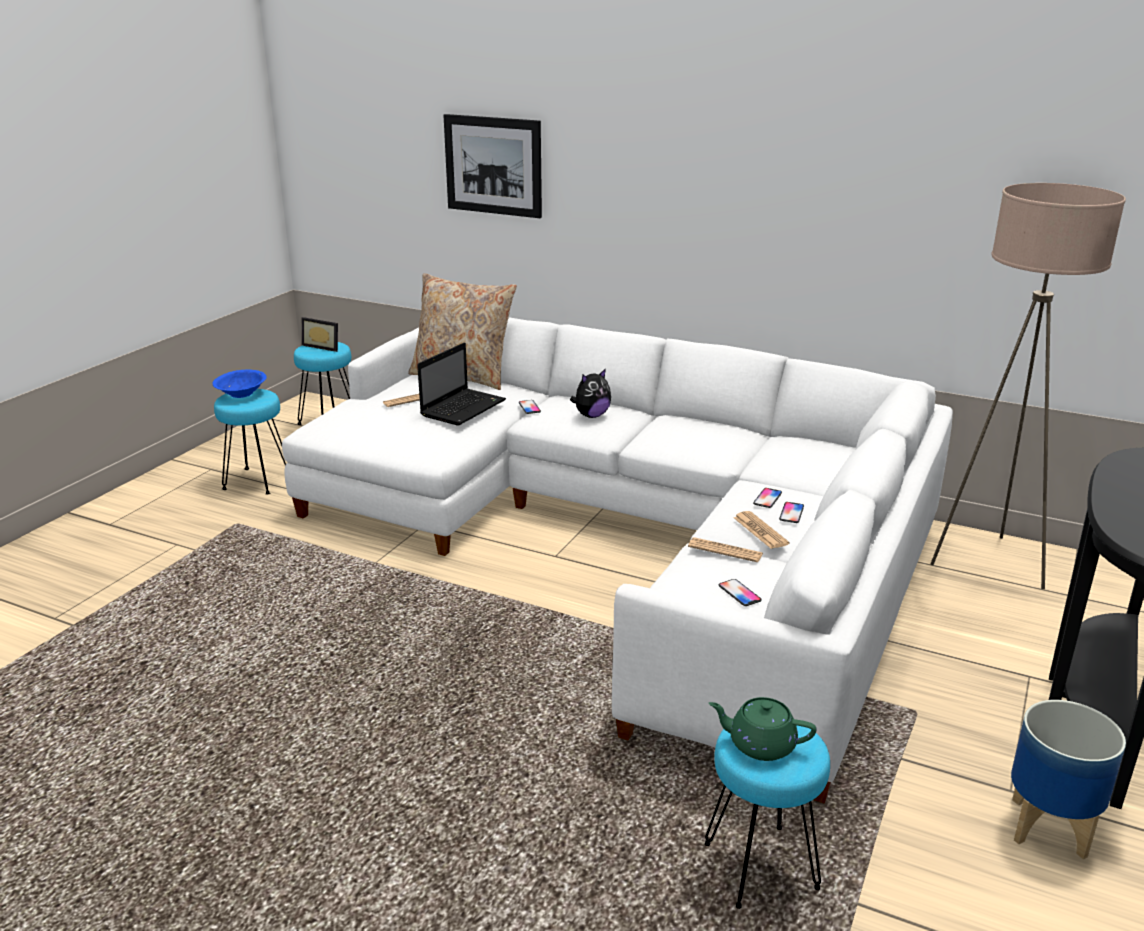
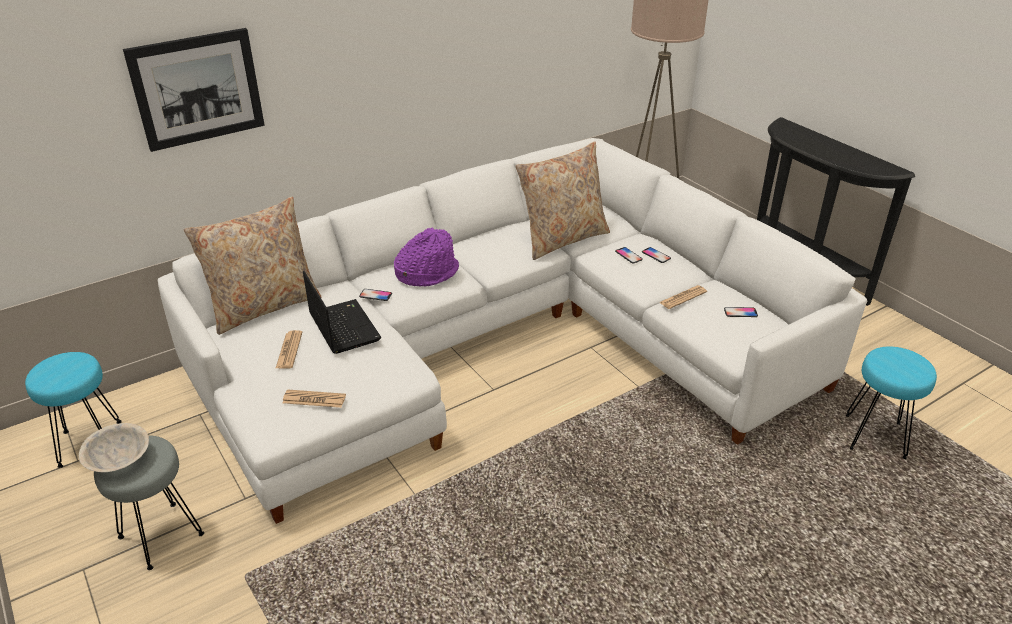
camera: 60 degrees left, 10 degrees up
blue bowl [213,370,267,398] -> beige bowl [79,423,149,472]
turquoise stool [214,389,286,495] -> grey stool [94,435,204,570]
picture frame [301,317,338,352] -> none
plush toy [570,368,611,418] -> purple hat [394,227,459,287]
green teapot [709,697,816,761] -> none
newspaper [734,511,789,549] -> newspaper moved to [282,390,346,408]
planter [1011,700,1126,859] -> none
none -> beige pillow [516,142,610,260]

